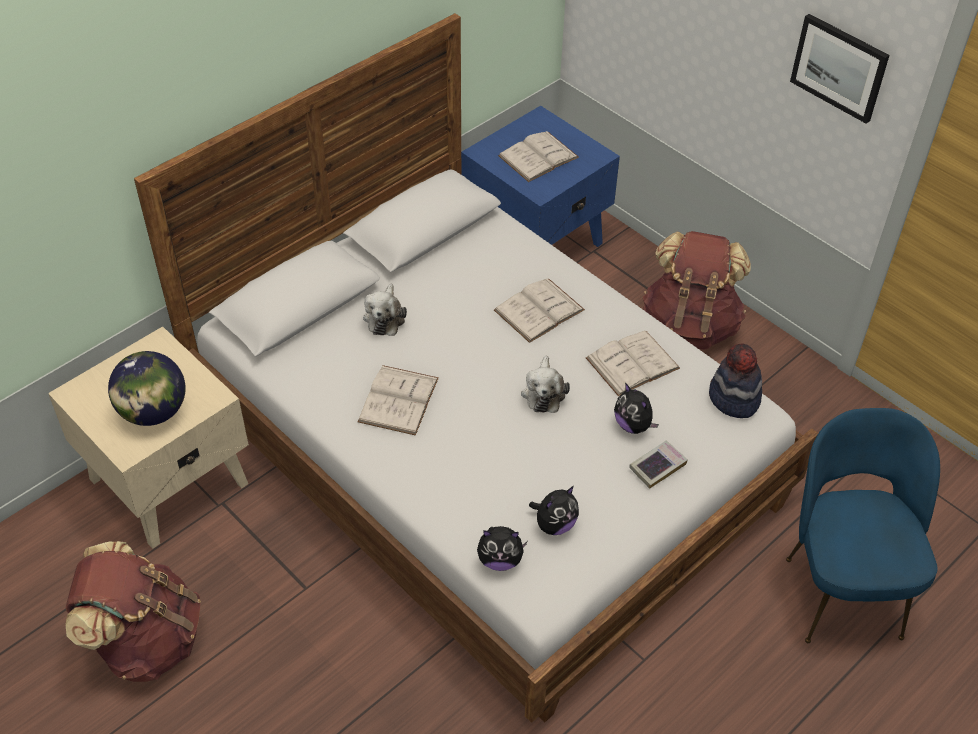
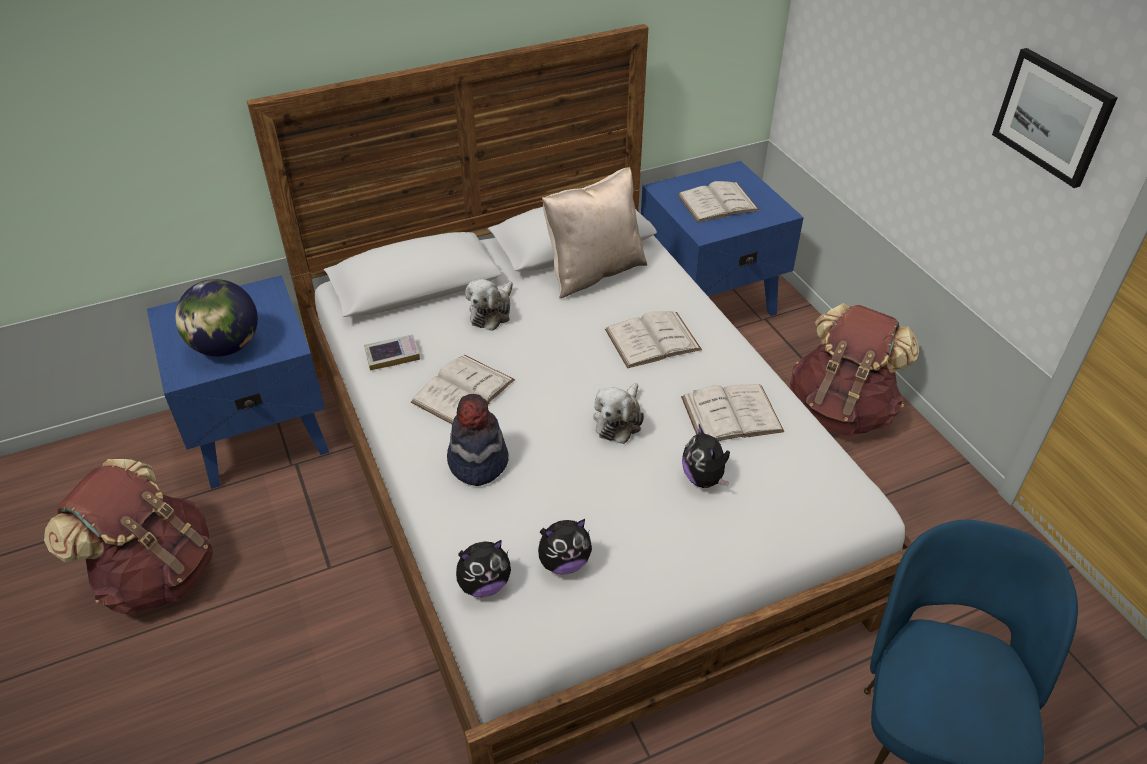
camera: 20 degrees right, 5 degrees down
beige nightstand [48,326,249,549] -> blue nightstand [147,275,329,489]
plush toy [477,526,527,571] -> plush toy turned 45 degrees counterclockwise [456,540,511,597]
book [629,441,688,489] -> book moved to [364,335,420,371]
hat [709,343,762,418] -> hat moved to [447,394,509,486]
none -> beige pillow [542,167,647,298]

